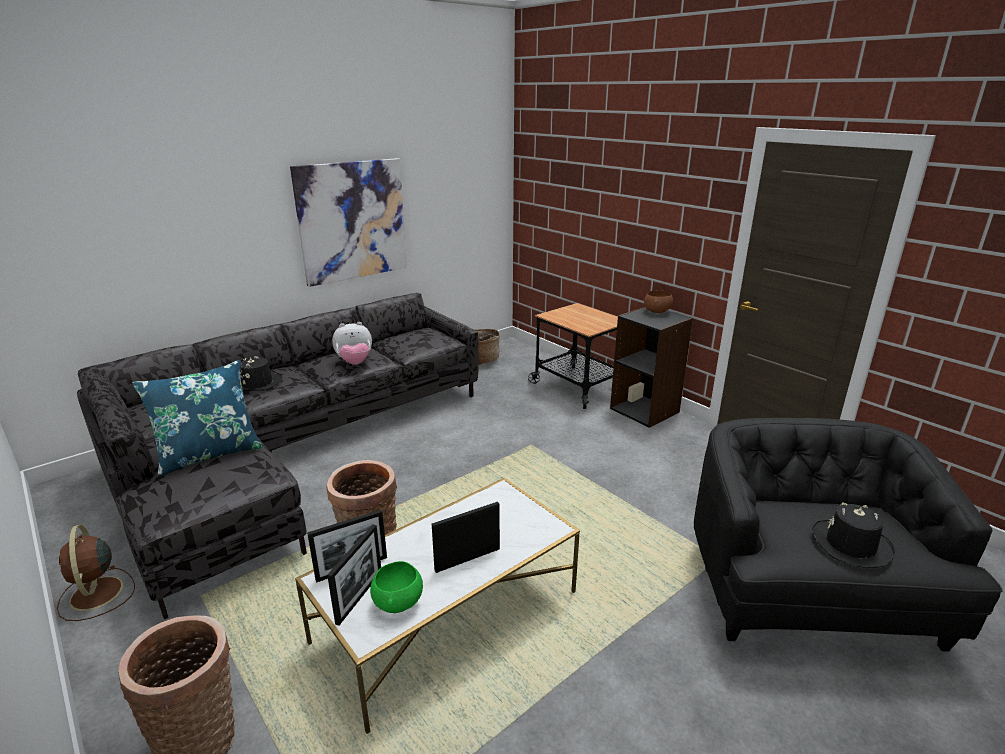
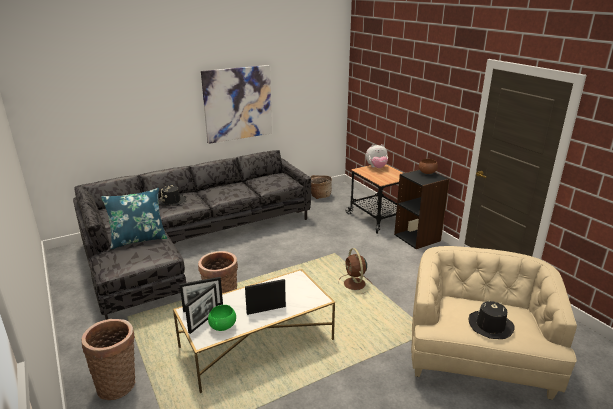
camera: 10 degrees right, 0 degrees up
brown fan [57,524,135,621] -> brown fan moved to [338,248,371,294]
plush toy [332,322,372,365] -> plush toy moved to [366,144,388,168]
black armchair [694,418,1003,652] -> beige armchair [411,246,577,400]

